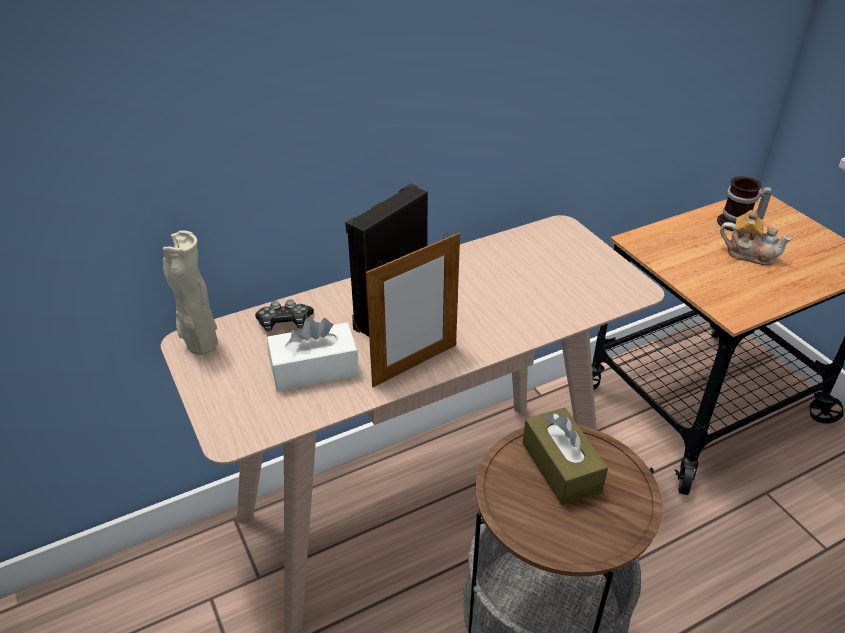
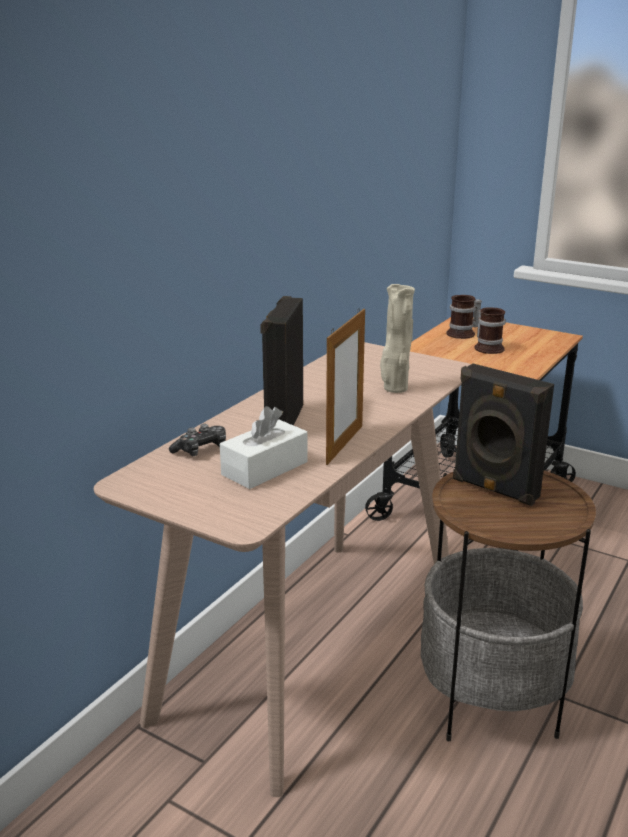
camera: 30 degrees left, 15 degrees down
beige vase [163,230,218,355] -> beige vase moved to [380,284,415,393]
brown tissue box [523,407,608,505] -> black speaker [453,364,554,506]
teapot [720,210,793,265] -> mug [474,307,506,354]

